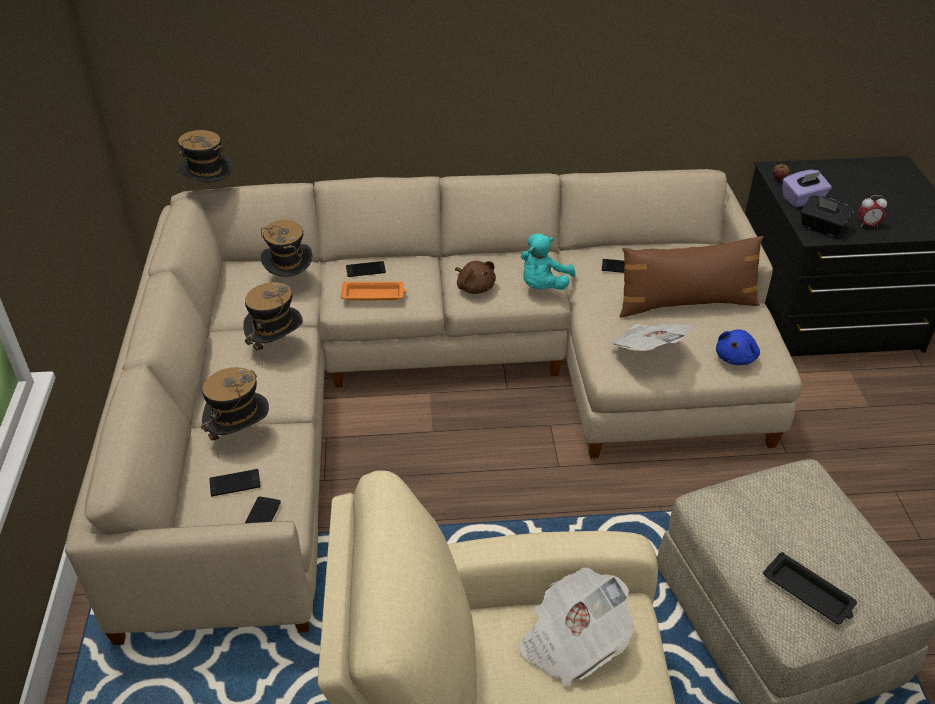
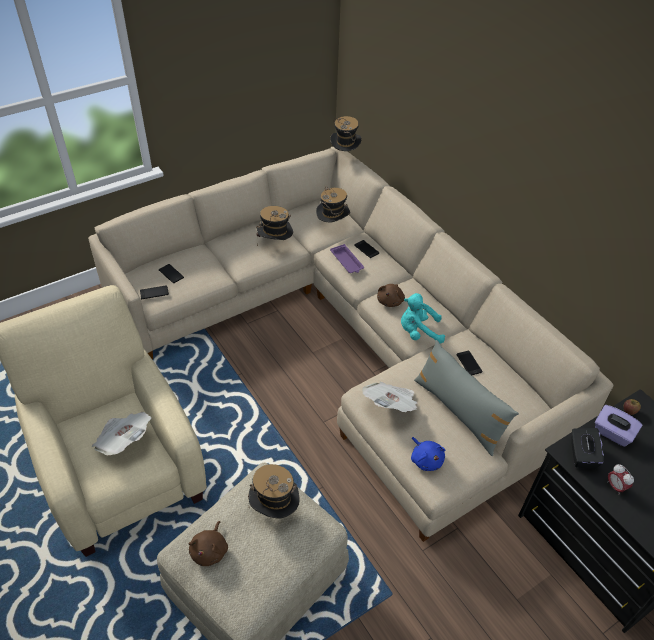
camera: 60 degrees right, 5 degrees up
hat [201,367,269,457] -> hat moved to [248,464,299,518]
orange tray [341,281,407,300] -> purple tray [330,244,364,273]
brown pillow [620,236,764,318] -> grey pillow [414,340,519,456]
blue plush toy [716,330,760,365] -> blue plush toy turned 120 degrees counterclockwise [411,437,445,471]
black tray [763,552,857,624] -> brown plush toy [189,521,228,566]

